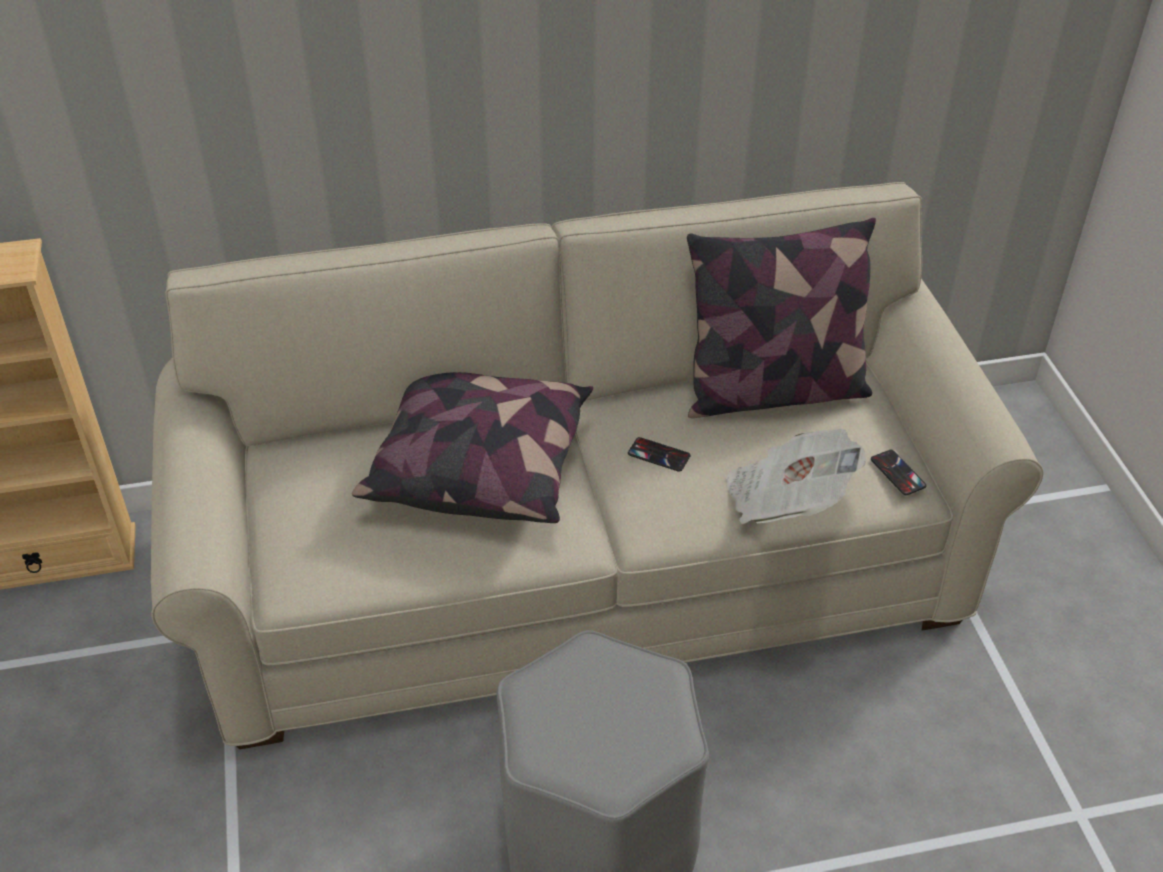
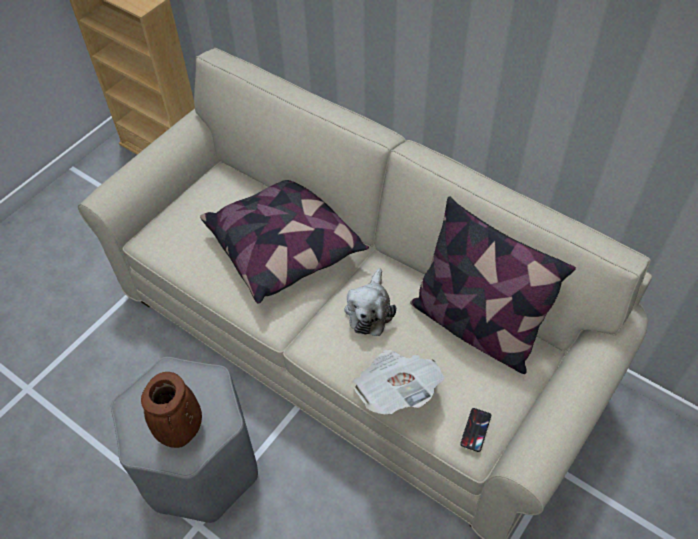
camera: 50 degrees right, 10 degrees up
phone [628,437,690,472] -> plush toy [345,268,396,336]
none -> brown vase [141,372,202,448]

